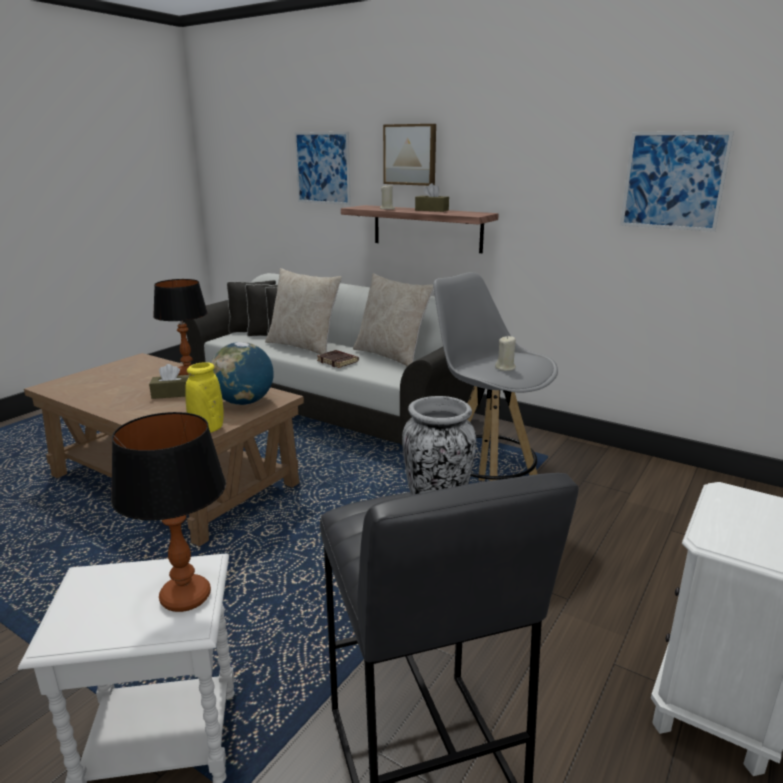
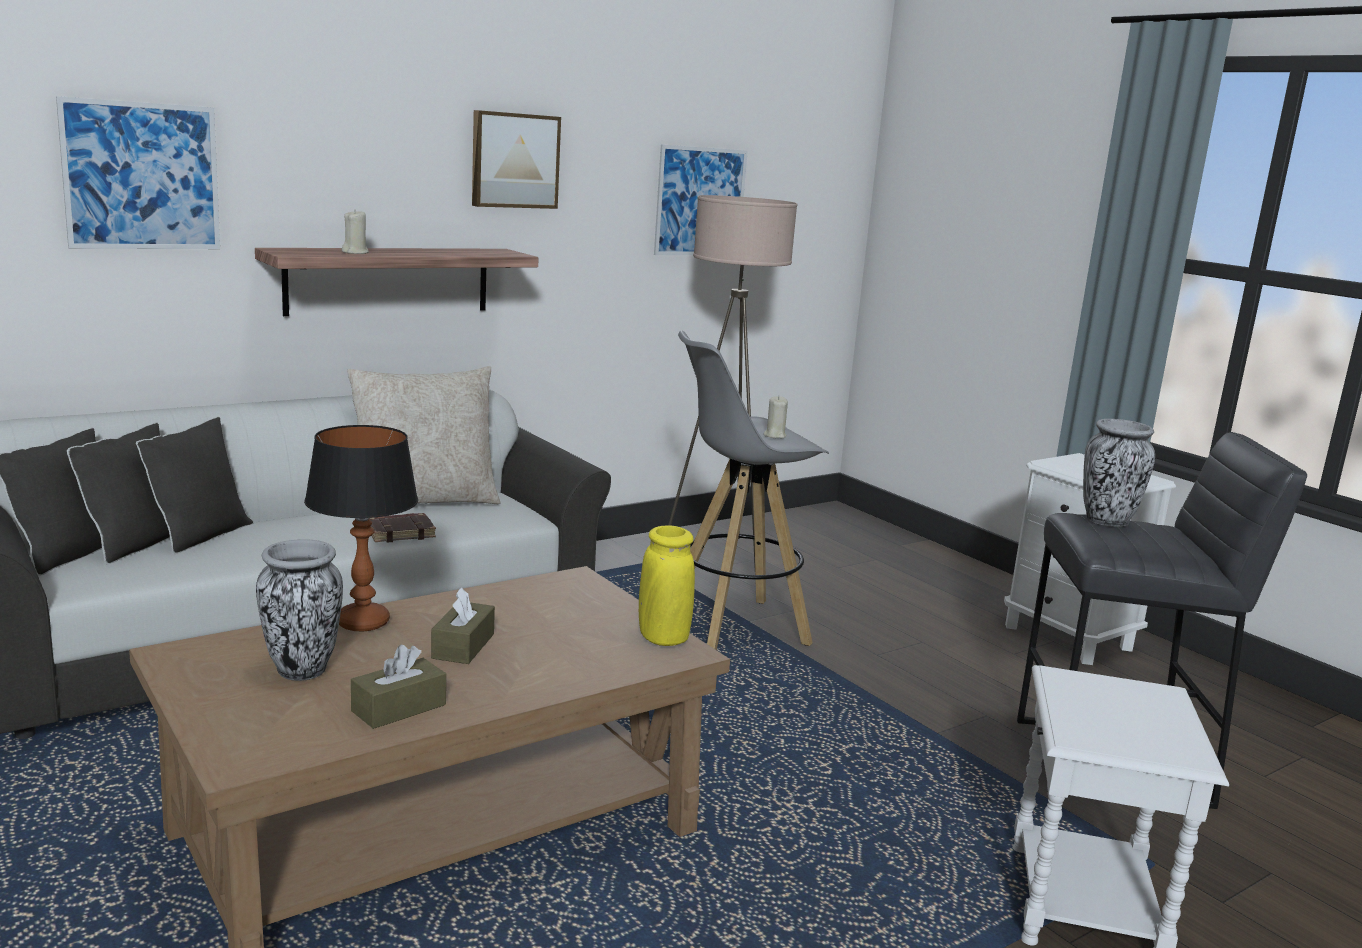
camera: 70 degrees left, 5 degrees down
table lamp [111,412,226,612] -> none
globe [211,342,274,405] -> none
beige pillow [265,268,342,355] -> none
picture [383,124,436,186] -> picture moved to [472,110,561,209]
brown tissue box [415,183,449,212] -> brown tissue box moved to [351,645,446,729]
none -> vase [256,539,343,681]
none -> beige floor lamp [668,195,798,565]

